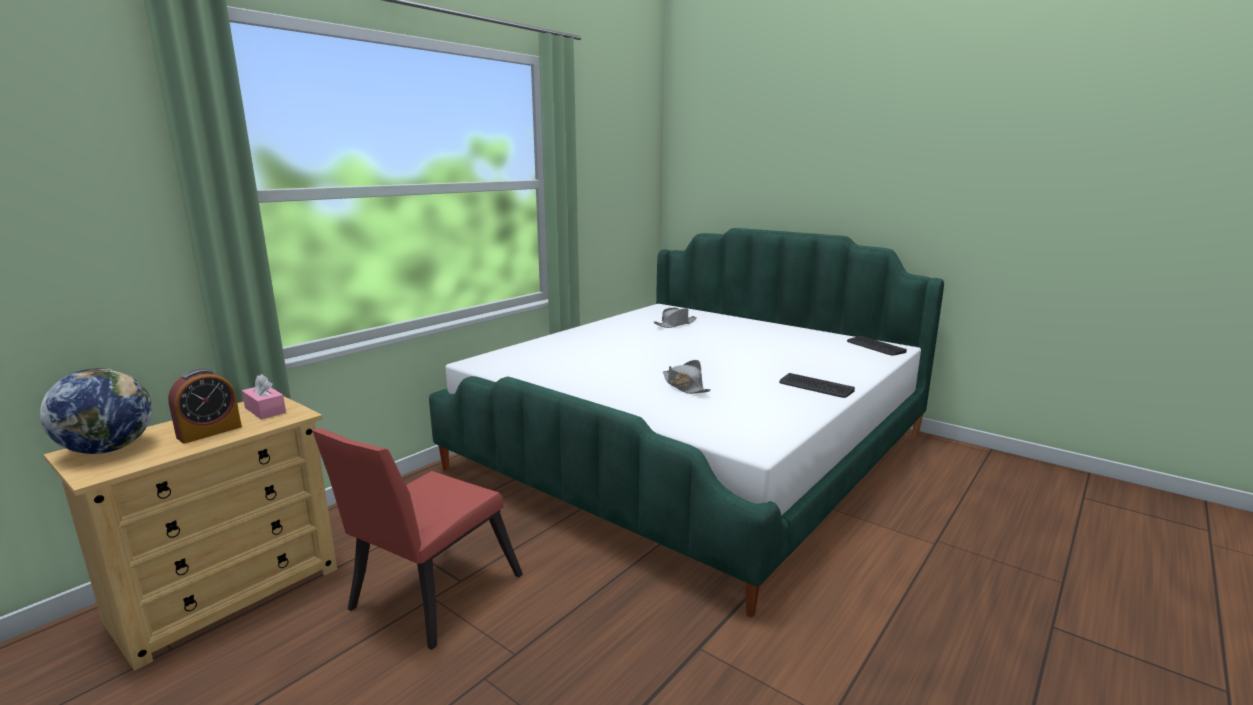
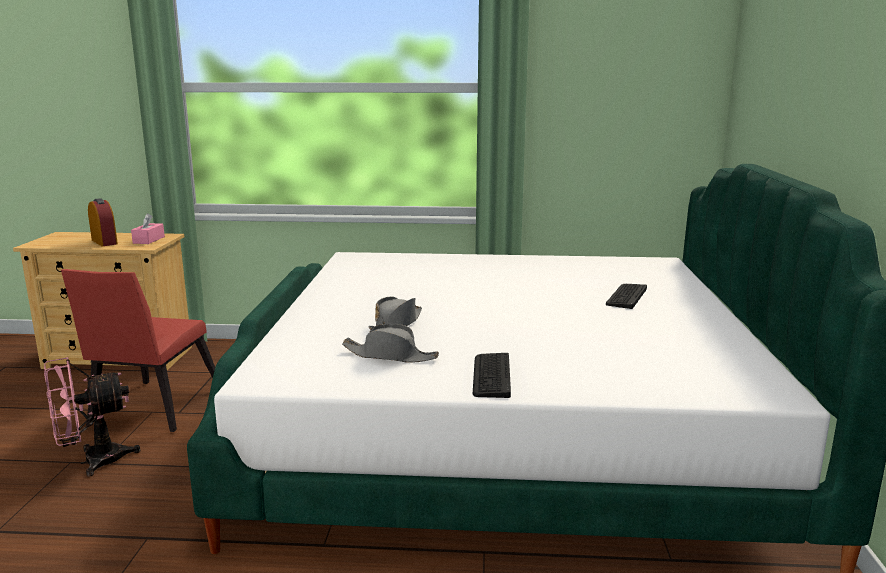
camera: 55 degrees right, 0 degrees up
globe [40,368,152,454] -> none
alarm clock [168,369,242,444] -> alarm clock turned 135 degrees counterclockwise [88,198,118,246]
red chair [312,428,523,650] -> red chair turned 75 degrees counterclockwise [61,269,215,432]
grey hat [654,308,697,328] -> grey hat moved to [342,324,439,363]
keyboard [847,336,907,356] -> keyboard moved to [606,284,647,309]
none -> pink fan [44,357,140,477]

